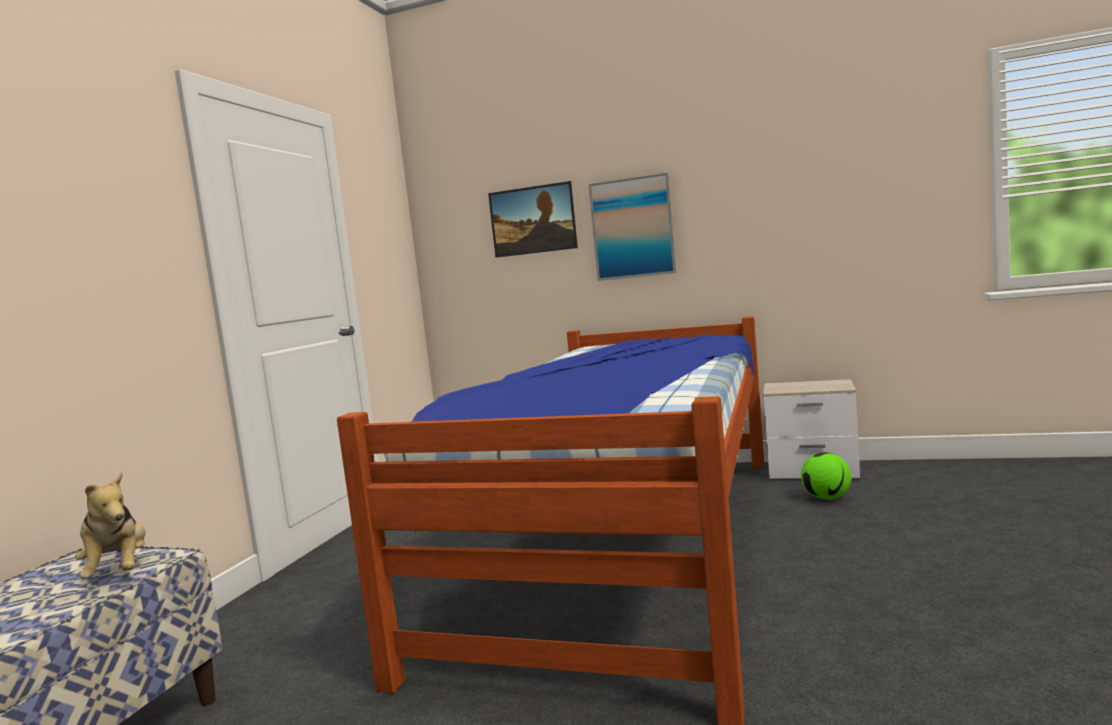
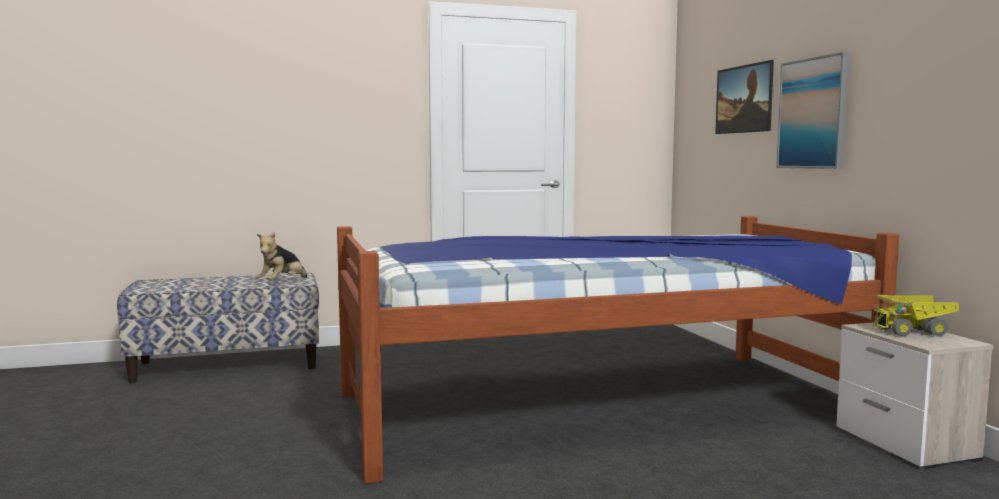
camera: 55 degrees right, 0 degrees up
football [801,452,851,500] -> none
none -> toy truck [872,295,959,337]

